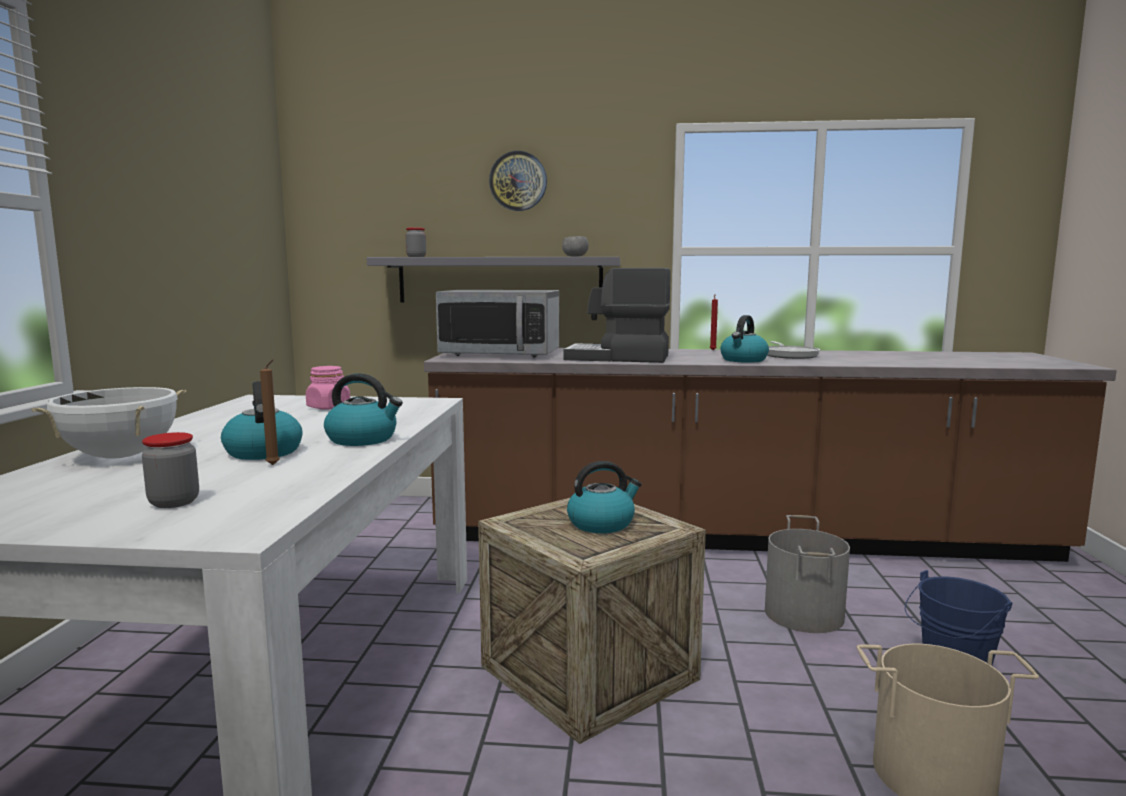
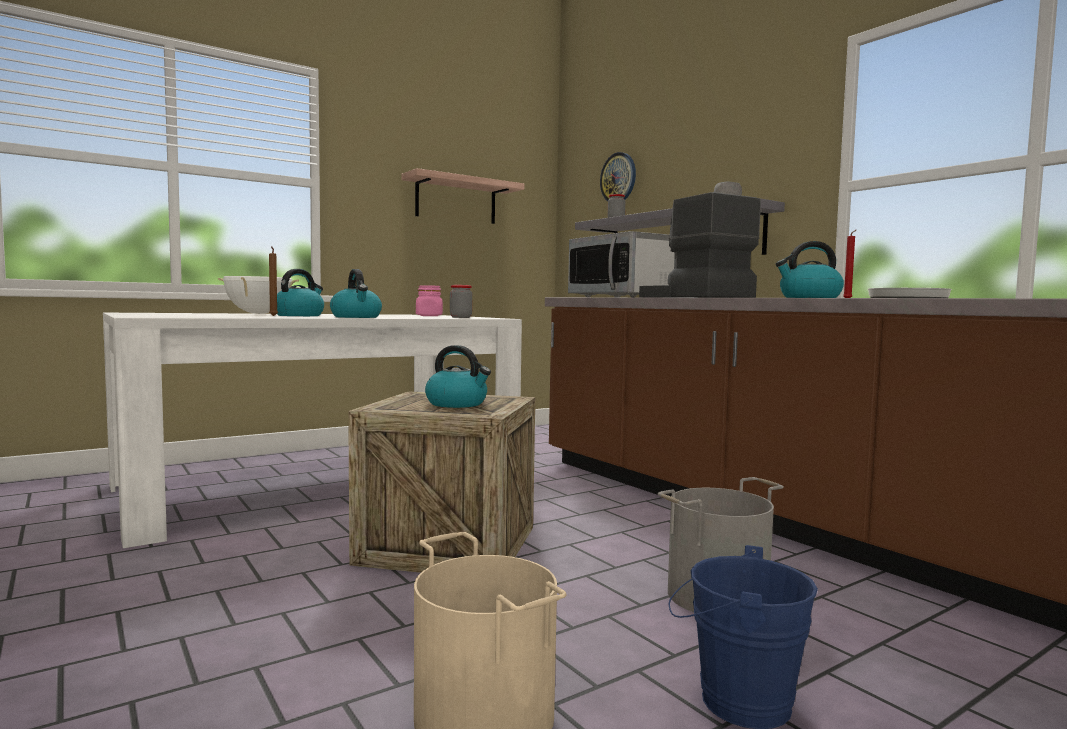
camera: 50 degrees right, 5 degrees down
jar [142,432,199,508] -> jar moved to [450,285,472,318]
wall clock [489,151,547,211] -> wall clock moved to [600,152,636,201]
none -> shelf [401,168,524,224]

